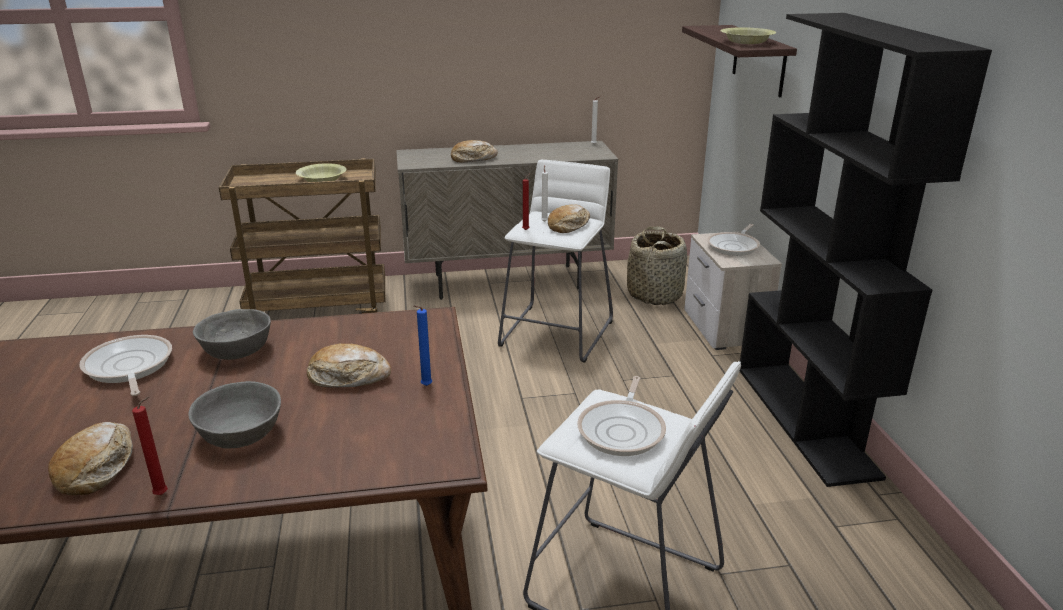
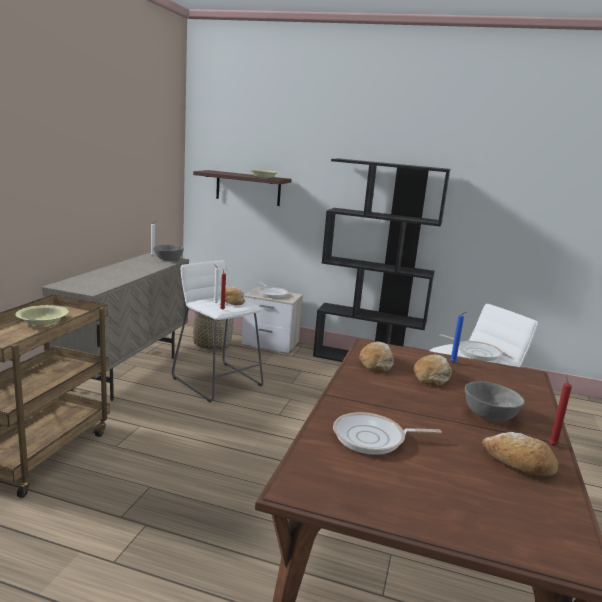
camera: 65 degrees left, 10 degrees down
grey bowl [193,309,271,360] -> grey bowl moved to [153,245,184,261]
bread [451,140,498,163] -> bread moved to [359,341,394,372]

